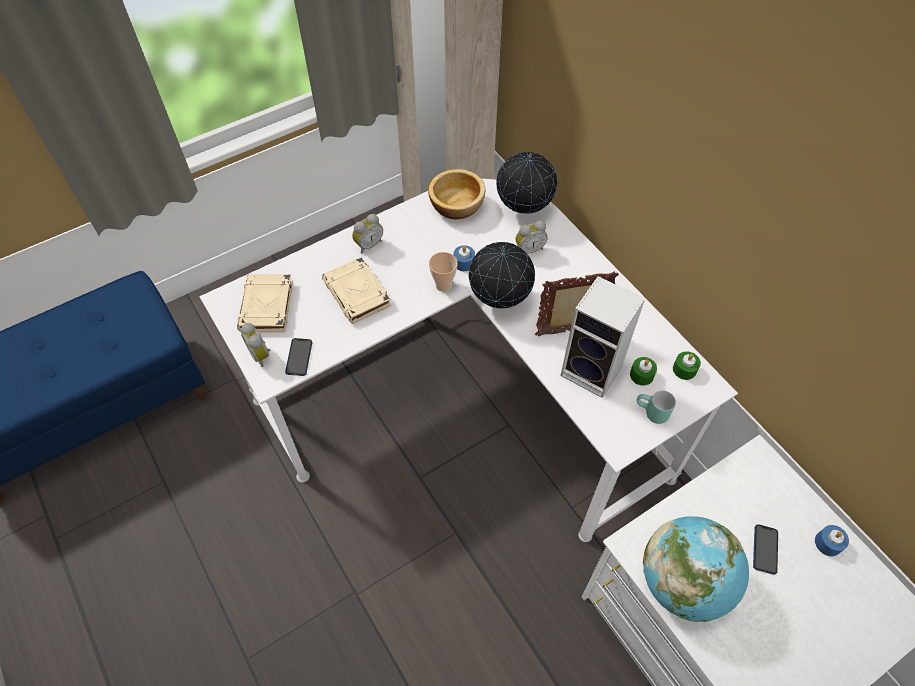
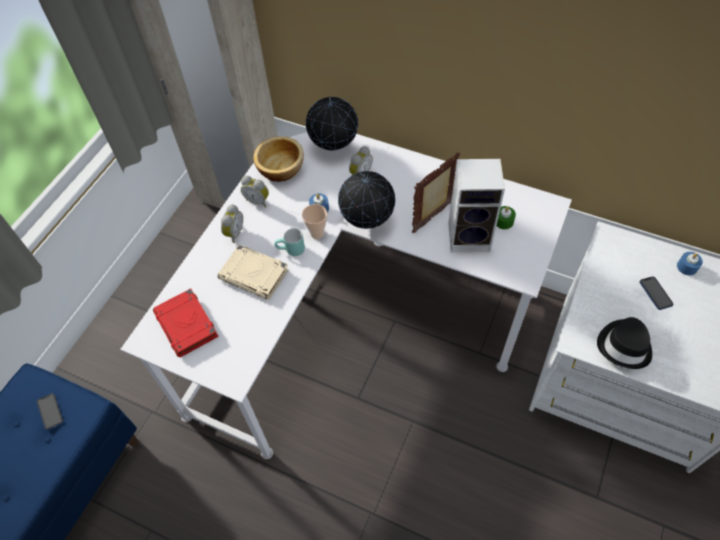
camera: 30 degrees left, 0 degrees up
beige book [237,274,293,332] -> red book [153,289,219,357]
alarm clock [241,323,270,367] -> alarm clock moved to [241,176,269,207]
phone [285,338,312,376] -> phone moved to [37,393,63,430]
turquoise mug [637,390,676,424] -> turquoise mug moved to [274,228,305,256]
globe [643,516,749,622] -> black hat [597,317,652,369]
green candle [673,351,701,380] -> none

